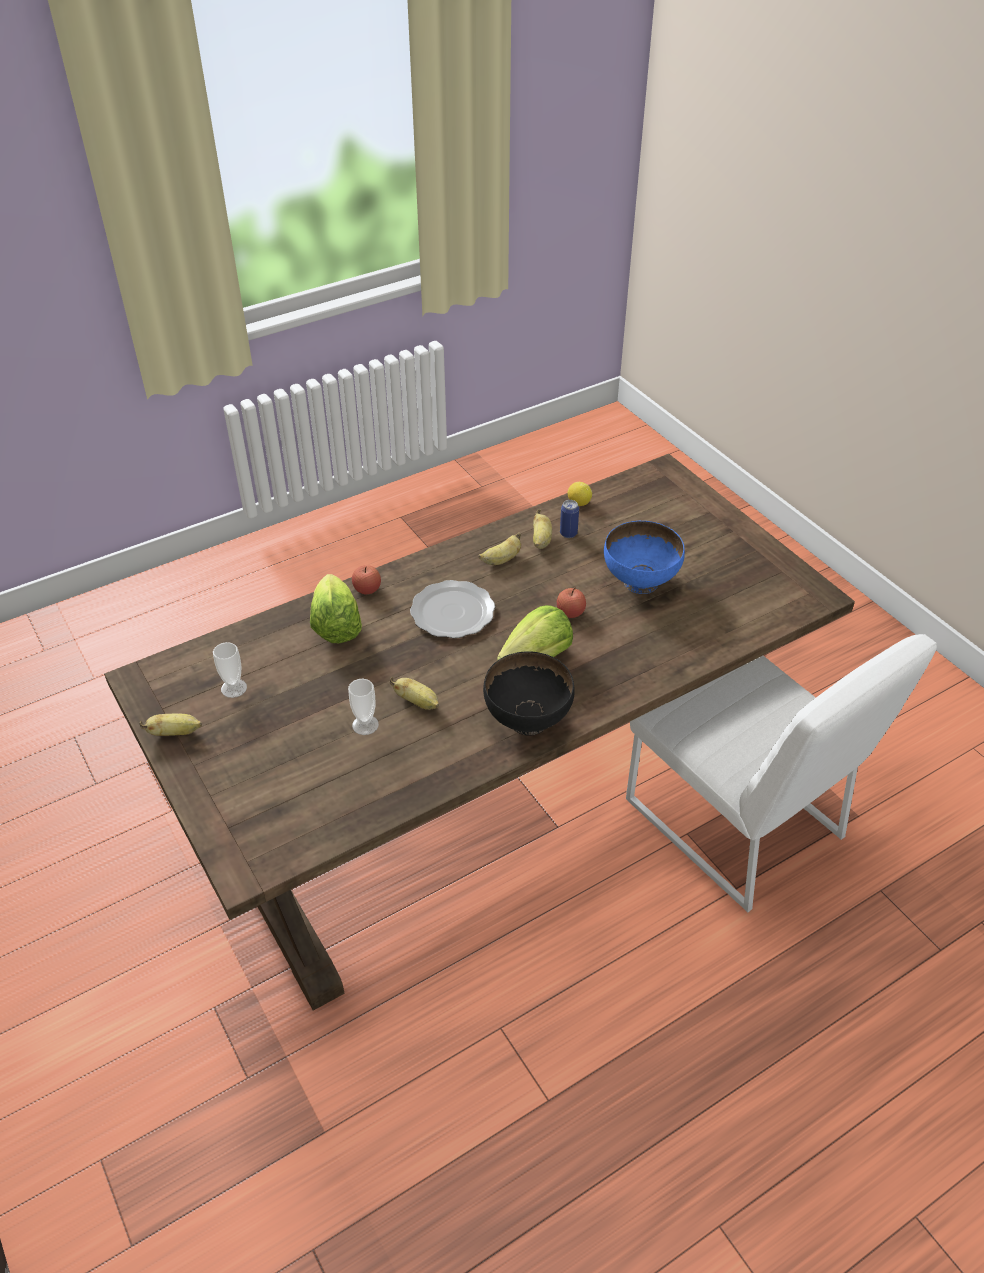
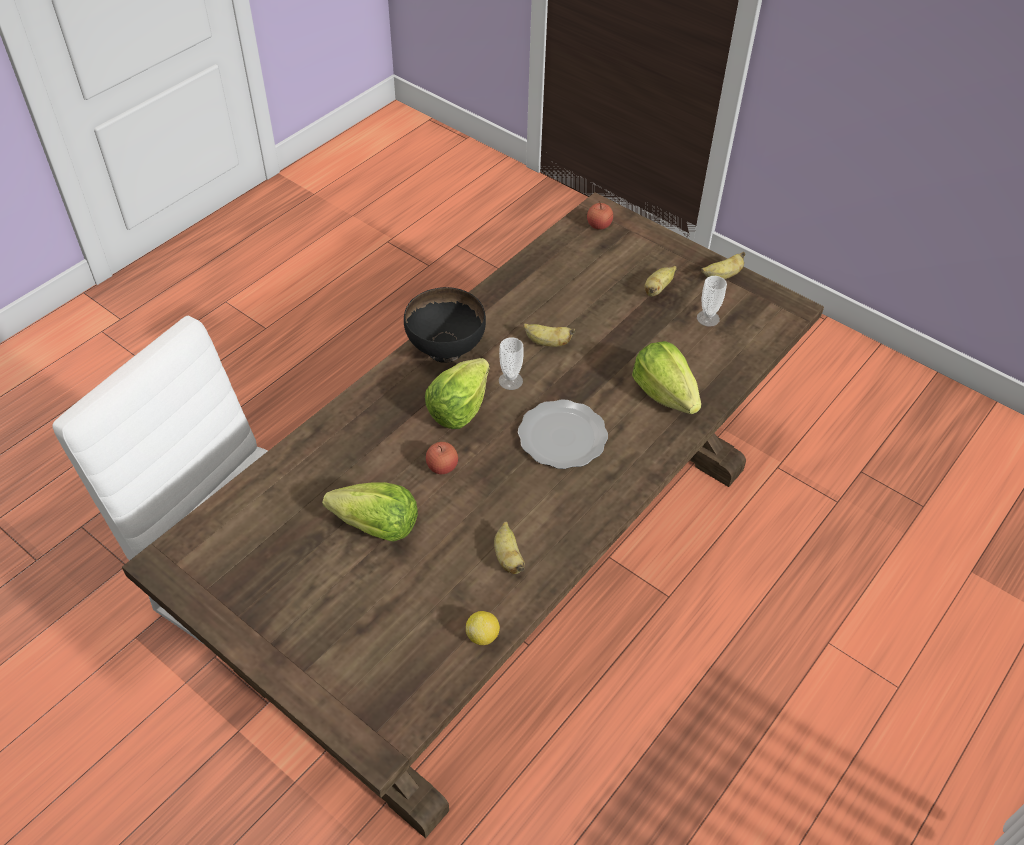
camera: 160 degrees right, 5 degrees up
cup [348,679,379,735] -> cup moved to [499,337,524,390]
apple [352,565,381,594] -> apple moved to [587,201,613,230]
banana [478,532,521,565] -> banana moved to [645,266,677,296]
can [560,500,579,538] -> none
blue bowl [604,521,685,594] -> lettuce [322,482,418,541]

